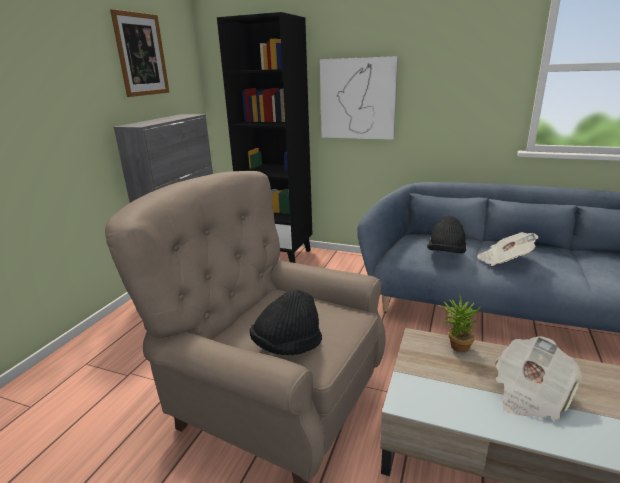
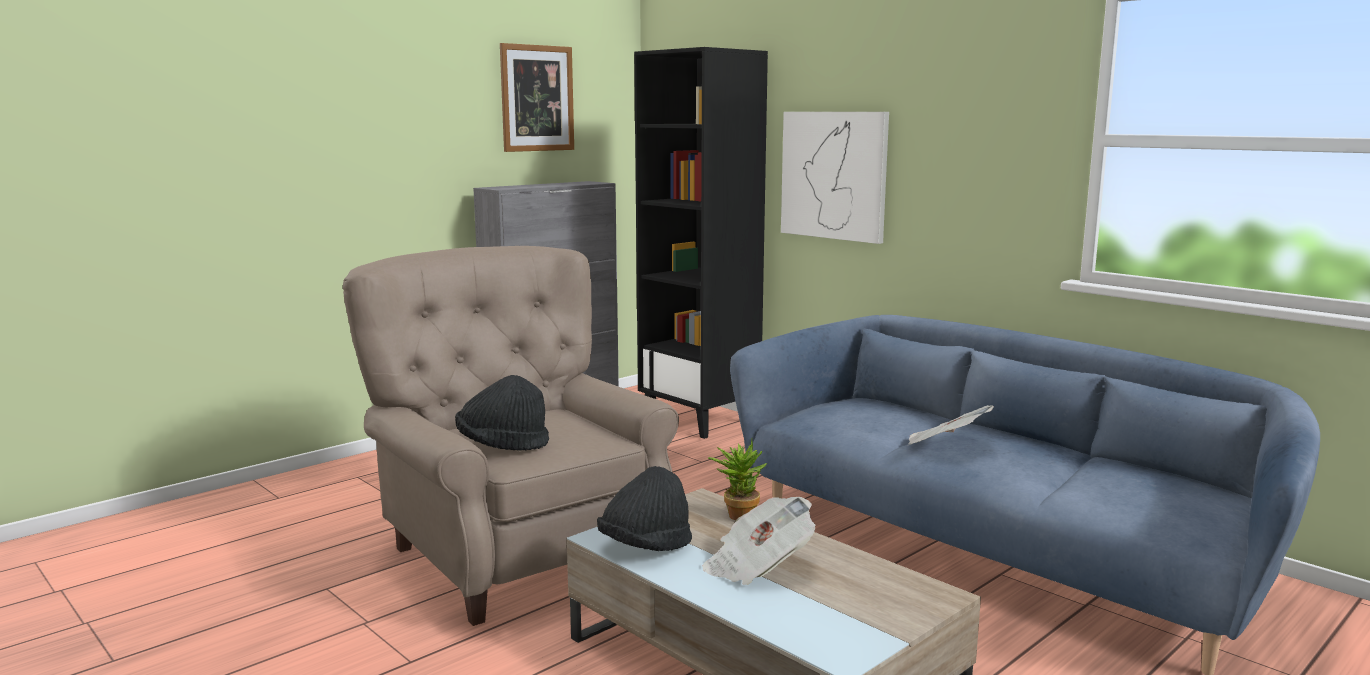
camera: 25 degrees right, 10 degrees down
black hat [427,216,466,253] -> black hat moved to [597,466,692,551]

